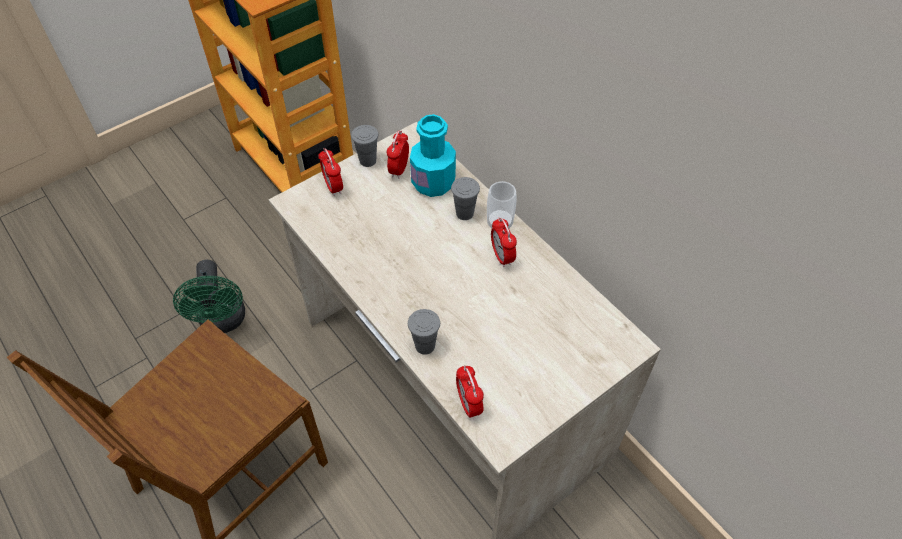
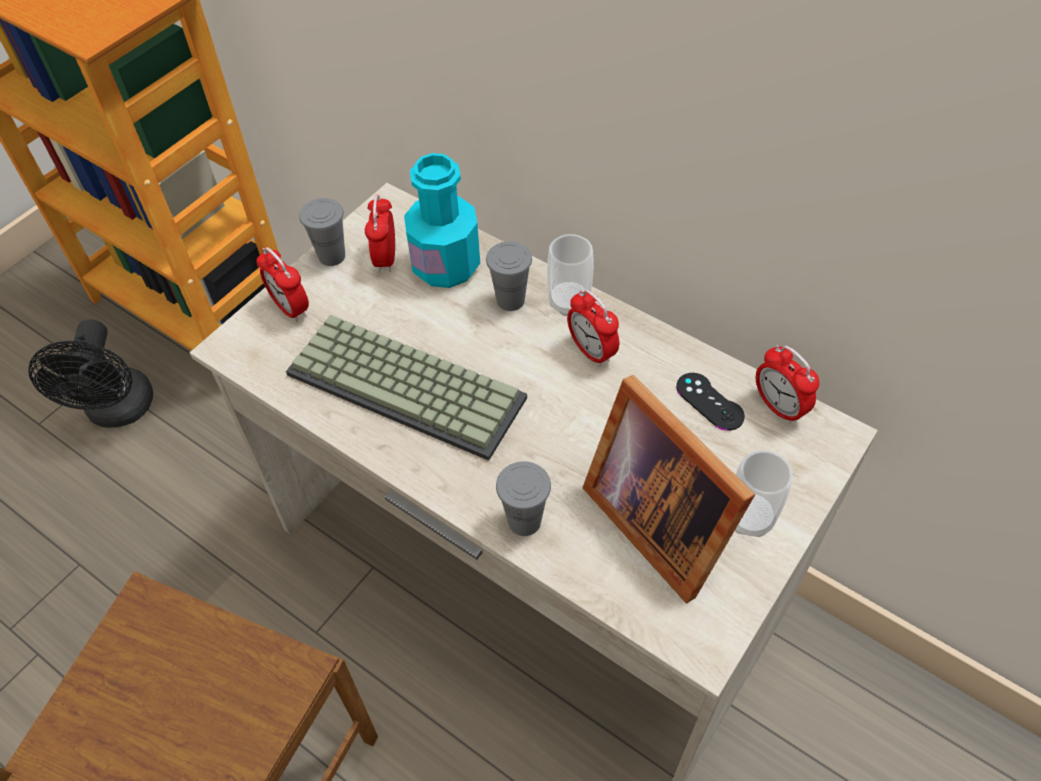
camera: 15 degrees left, 0 degrees up
green fan [173,260,245,333] -> none
alarm clock [456,365,484,418] -> alarm clock moved to [756,345,820,424]
none -> black fan [28,320,153,428]
none -> keyboard [286,315,527,461]
none -> picture frame [582,375,755,603]
none -> black game controller [676,373,745,431]
none -> cup [735,450,793,537]

